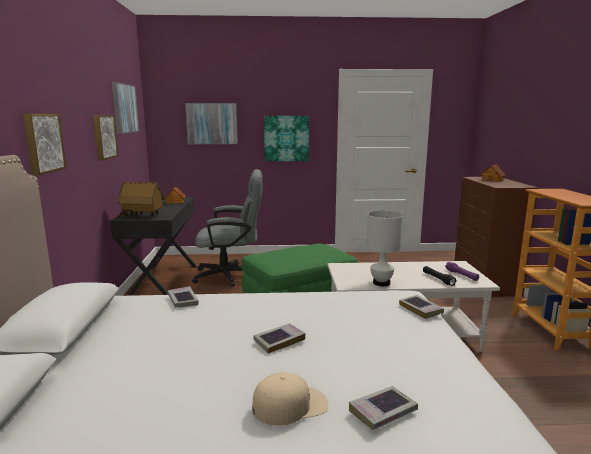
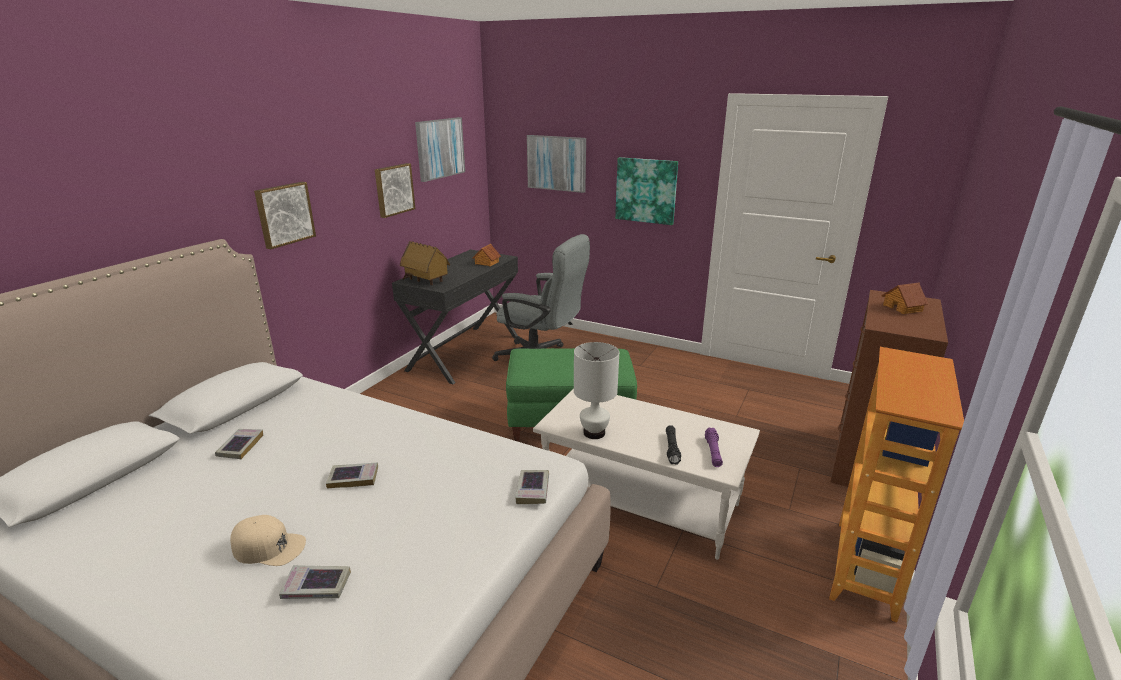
camera: 30 degrees right, 10 degrees up
book [168,286,198,308] -> book moved to [215,429,263,459]

